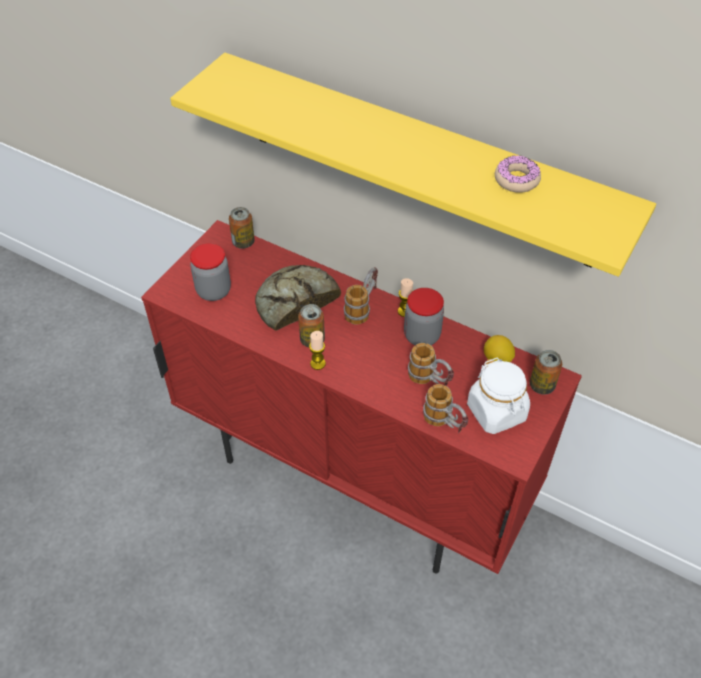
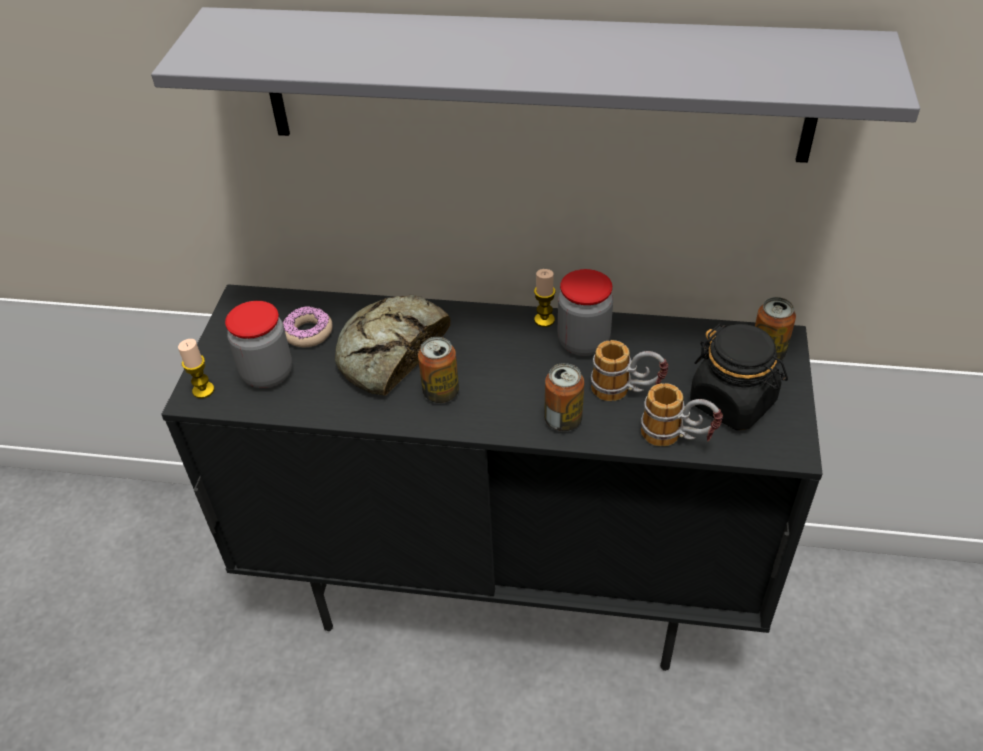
camera: 20 degrees left, 5 degrees down
red cabinet [141,220,582,574] -> black cabinet [161,284,822,671]
yellow shelf [170,53,656,277] -> grey shelf [151,7,920,163]
can [229,207,255,249] -> can moved to [544,363,584,431]
candle [309,331,326,370] -> candle moved to [178,339,214,399]
mug [344,267,378,325] -> none
white jar [467,358,530,434] -> black jar [690,324,788,430]
lemon [484,335,515,362] -> none
donut [495,155,541,193] -> donut moved to [283,306,333,347]

